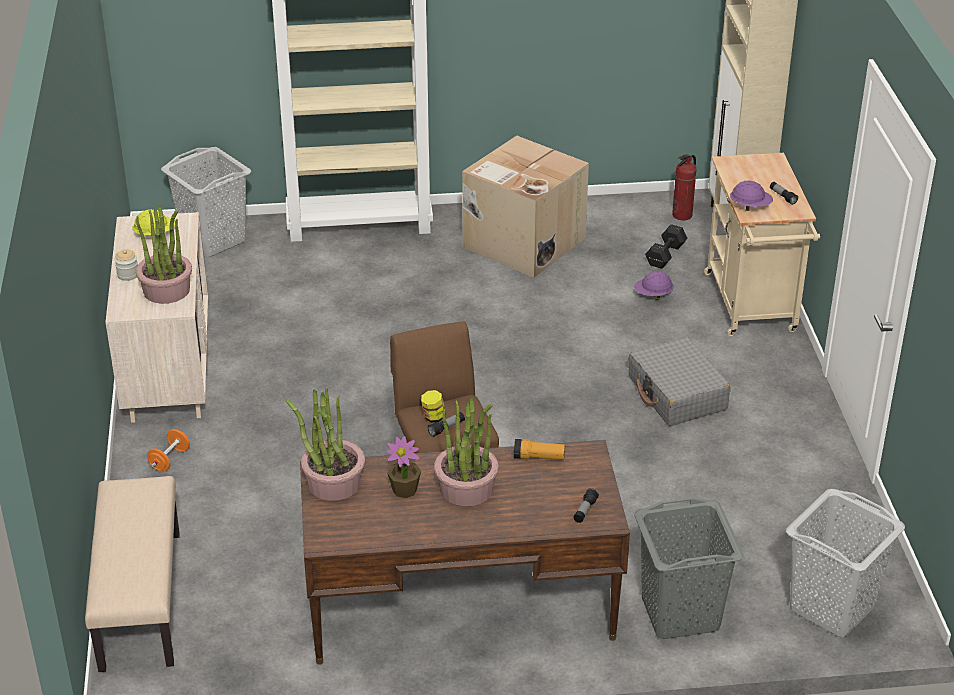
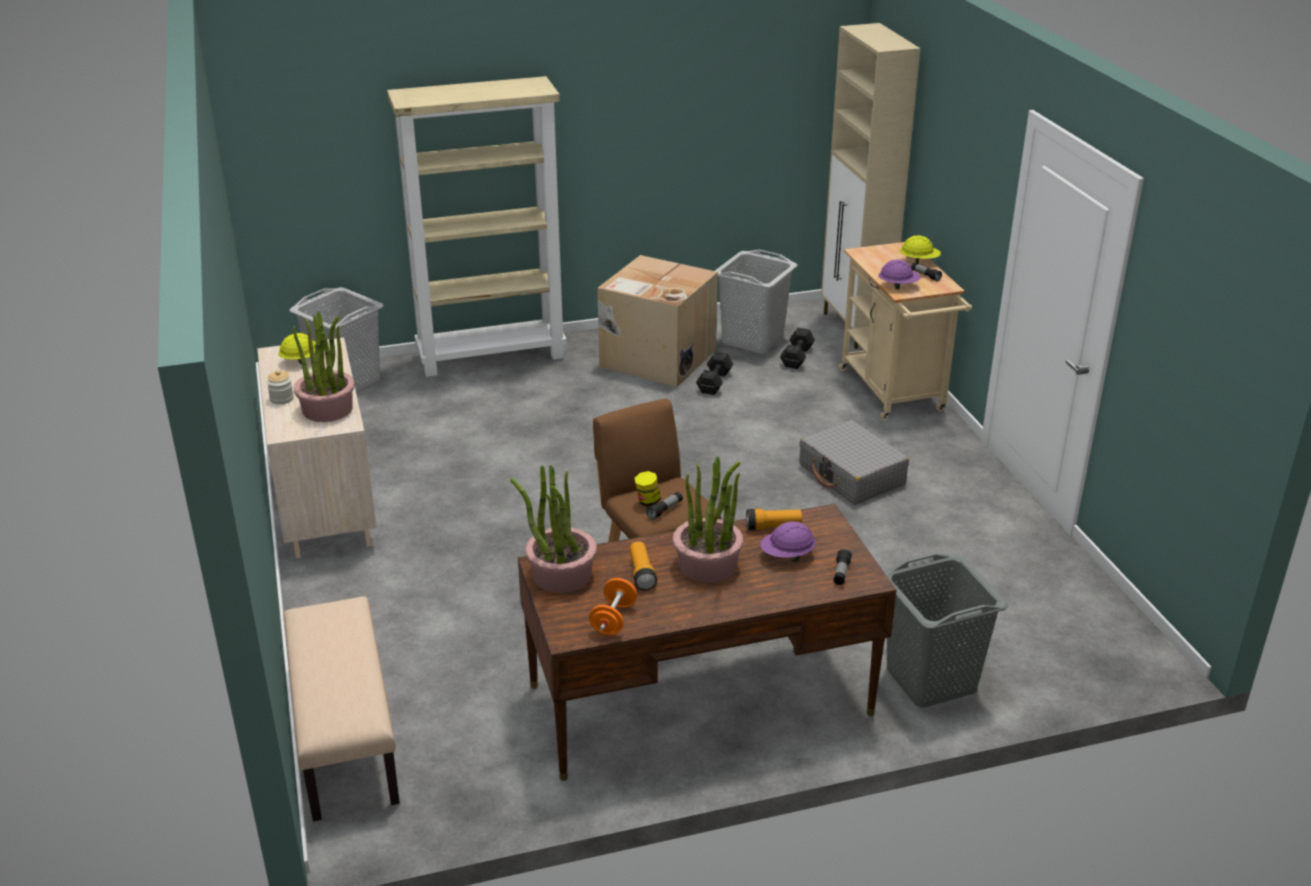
camera: 10 degrees left, 5 degrees down
orange dumbbell [147,429,190,471] -> orange dumbbell moved to [589,578,637,635]
potted plant [387,436,421,498] -> flashlight [630,542,657,590]
purple hard hat [634,271,674,300] -> purple hard hat moved to [760,521,816,562]
fire extinguisher [672,154,696,220] -> none
grey laundry basket [786,489,905,637] -> grey laundry basket moved to [715,250,798,354]
none -> black dumbbell [696,352,733,395]
none -> yellow hard hat [900,235,941,264]

